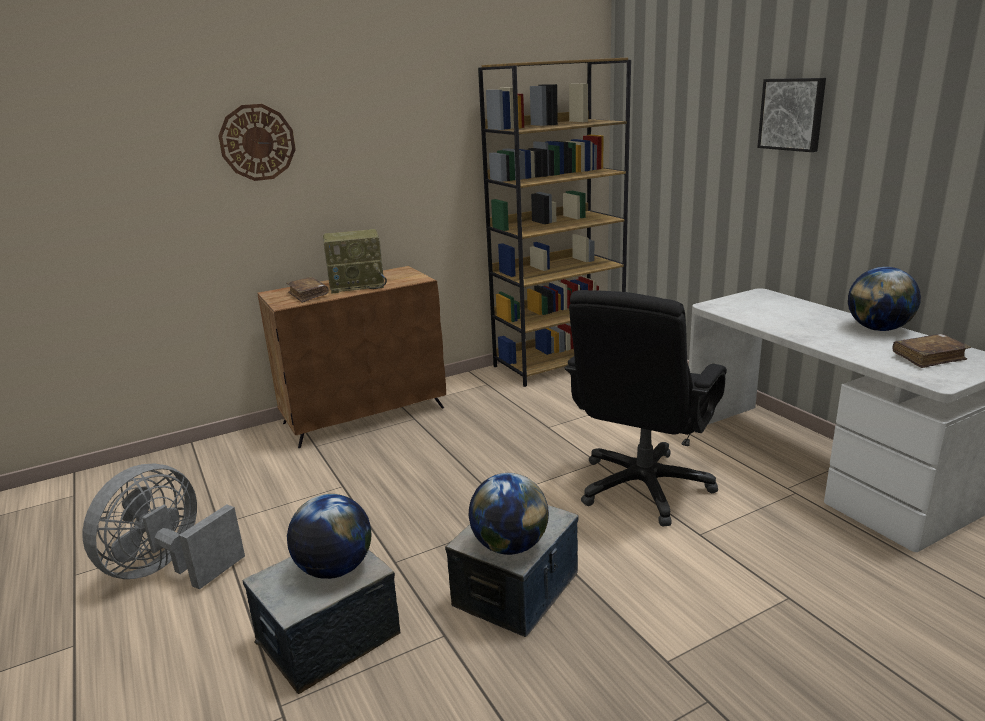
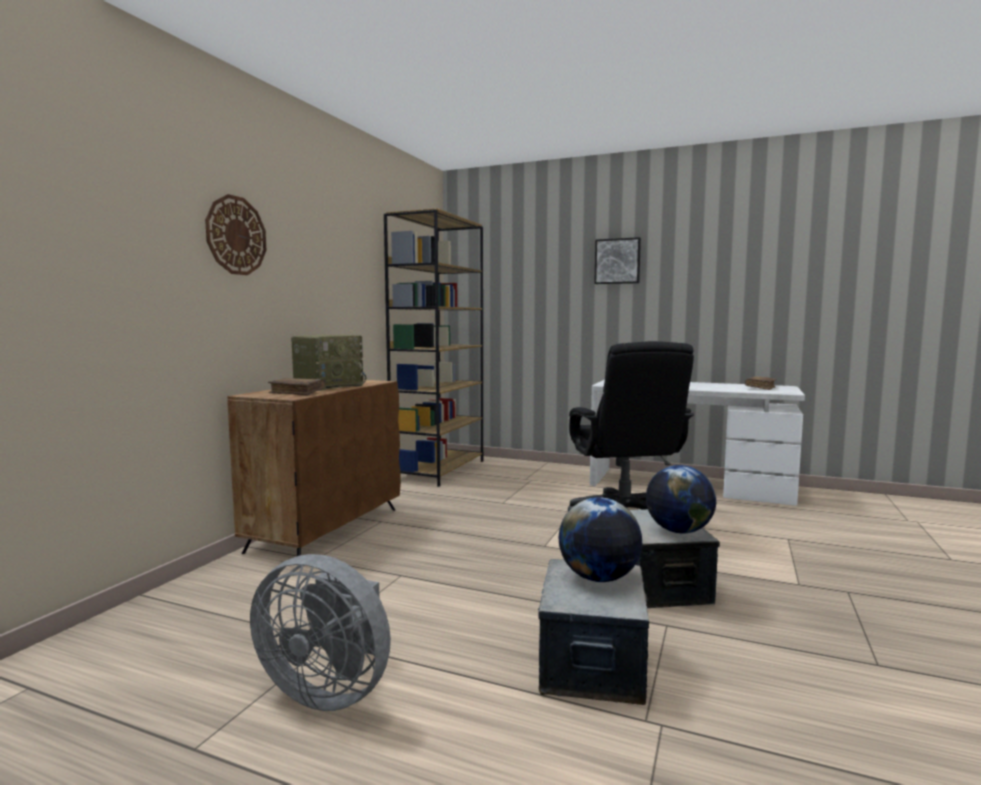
camera: 40 degrees left, 15 degrees down
grey fan [83,464,245,590] -> grey fan turned 60 degrees counterclockwise [250,554,391,711]
globe [848,267,921,331] -> none

